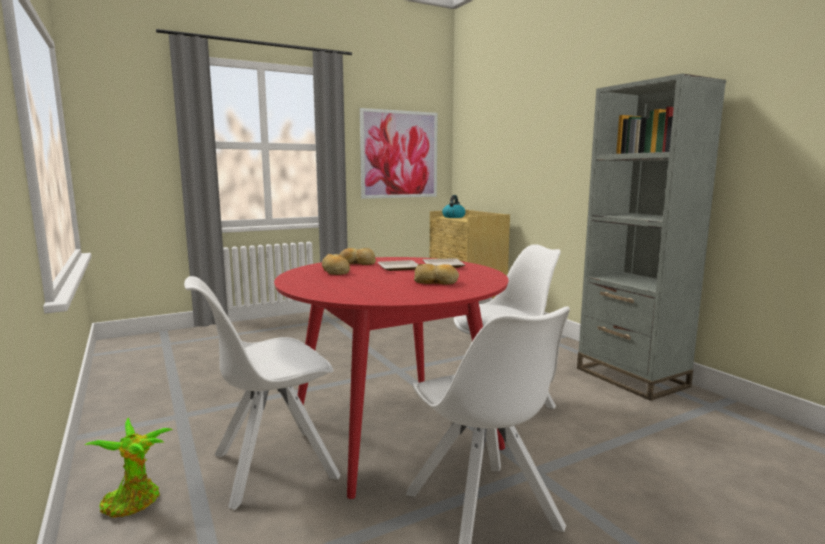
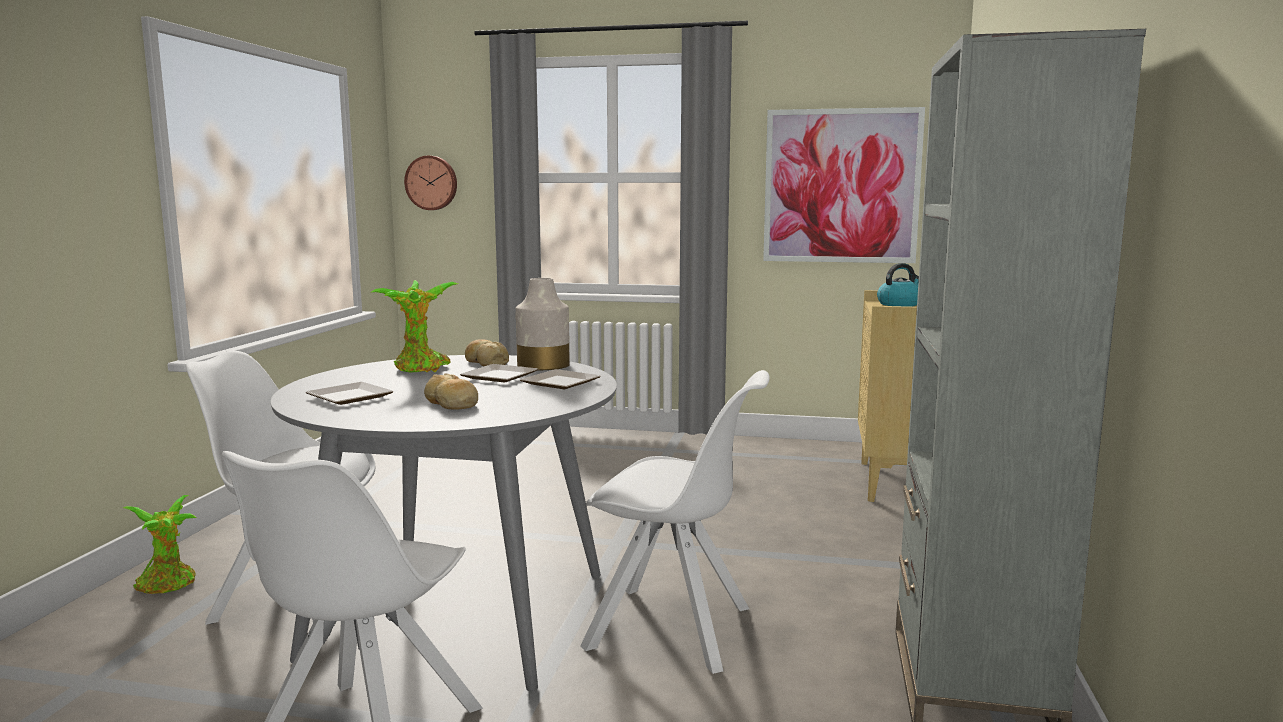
camera: 40 degrees right, 0 degrees up
red dining table [274,257,509,499] -> grey dining table [270,355,617,691]
bread [322,254,350,275] -> potted plant [371,280,458,372]
none -> plate [305,382,394,405]
none -> wall clock [404,156,457,210]
none -> beige vase [516,278,570,370]

